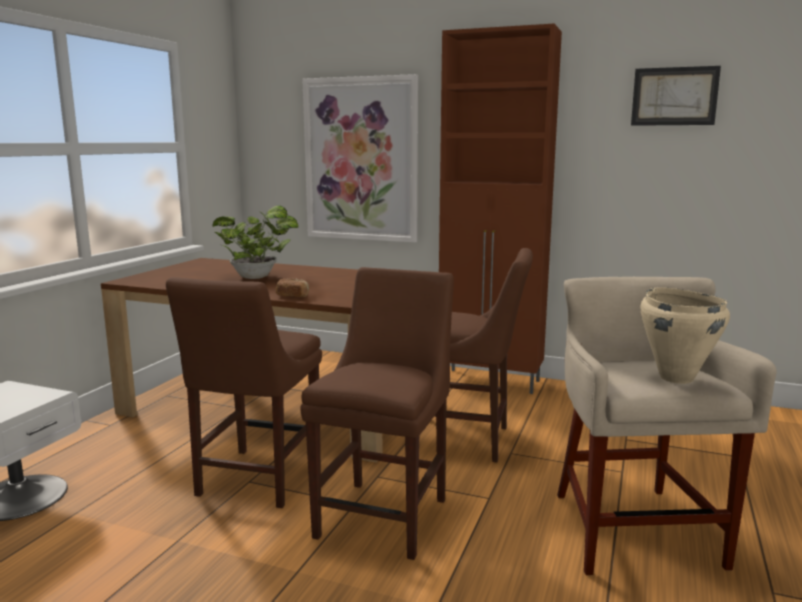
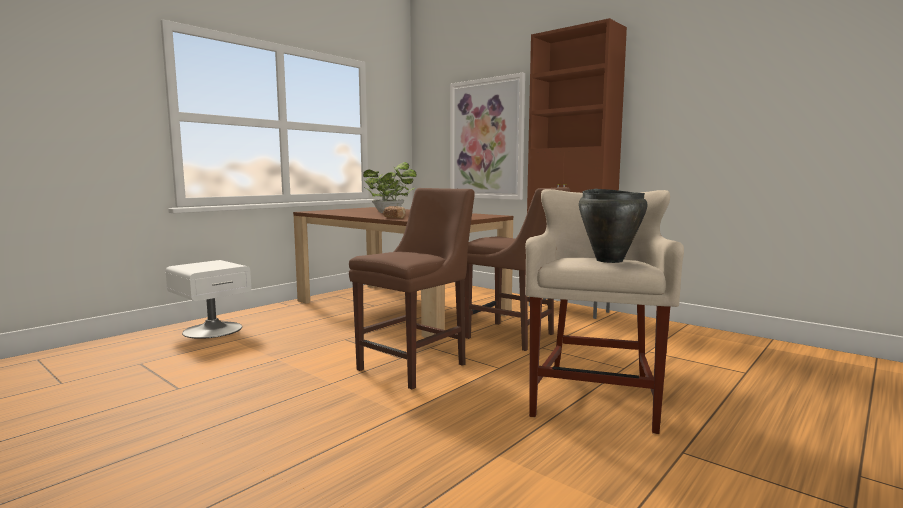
camera: 20 degrees right, 5 degrees down
brown chair [166,277,322,508] -> none
picture [631,66,721,126] -> none
beige cooking pot [640,287,730,384] -> black cooking pot [579,189,648,263]

